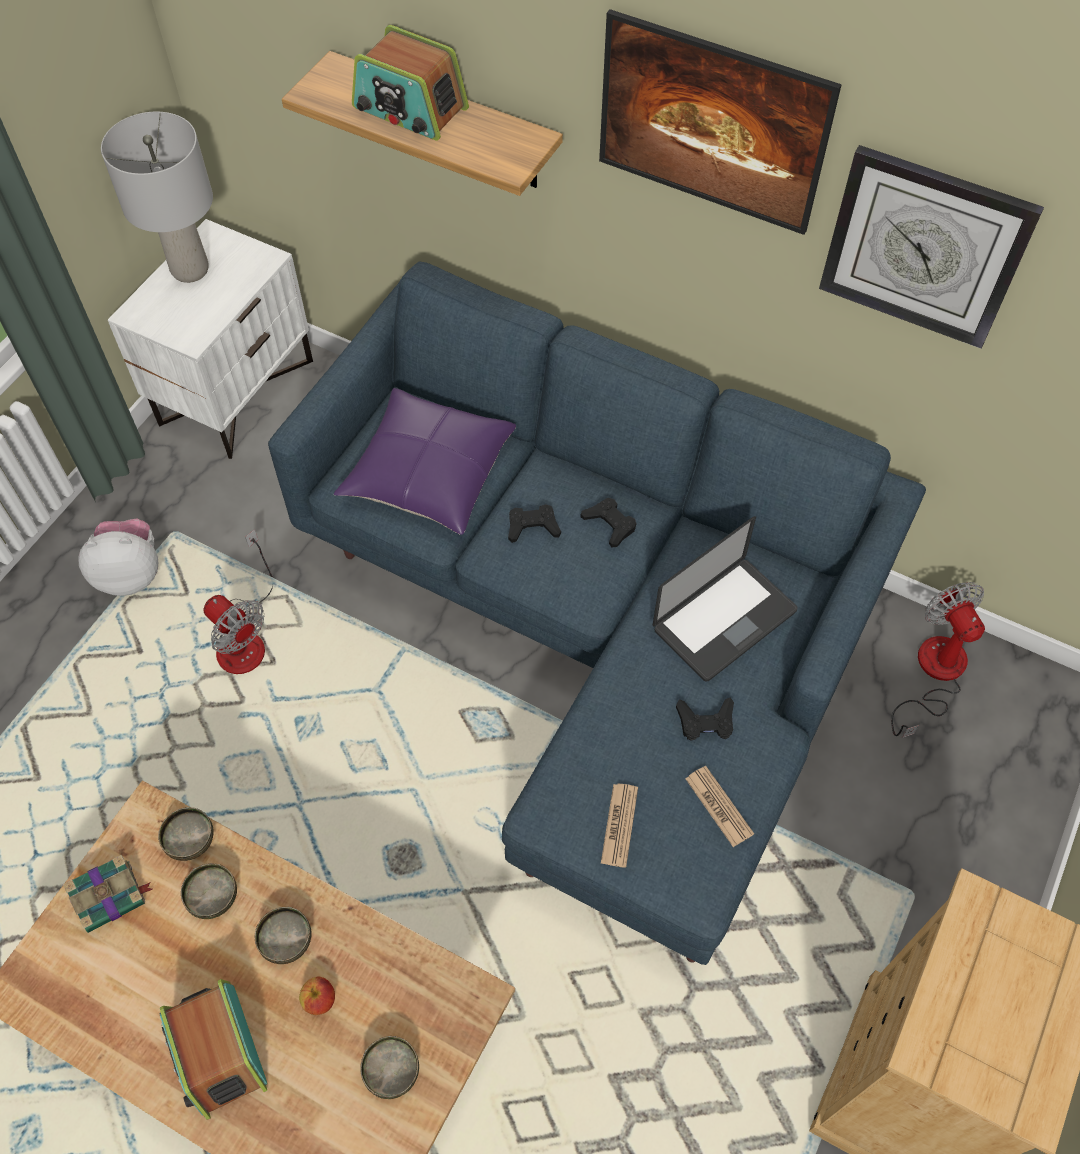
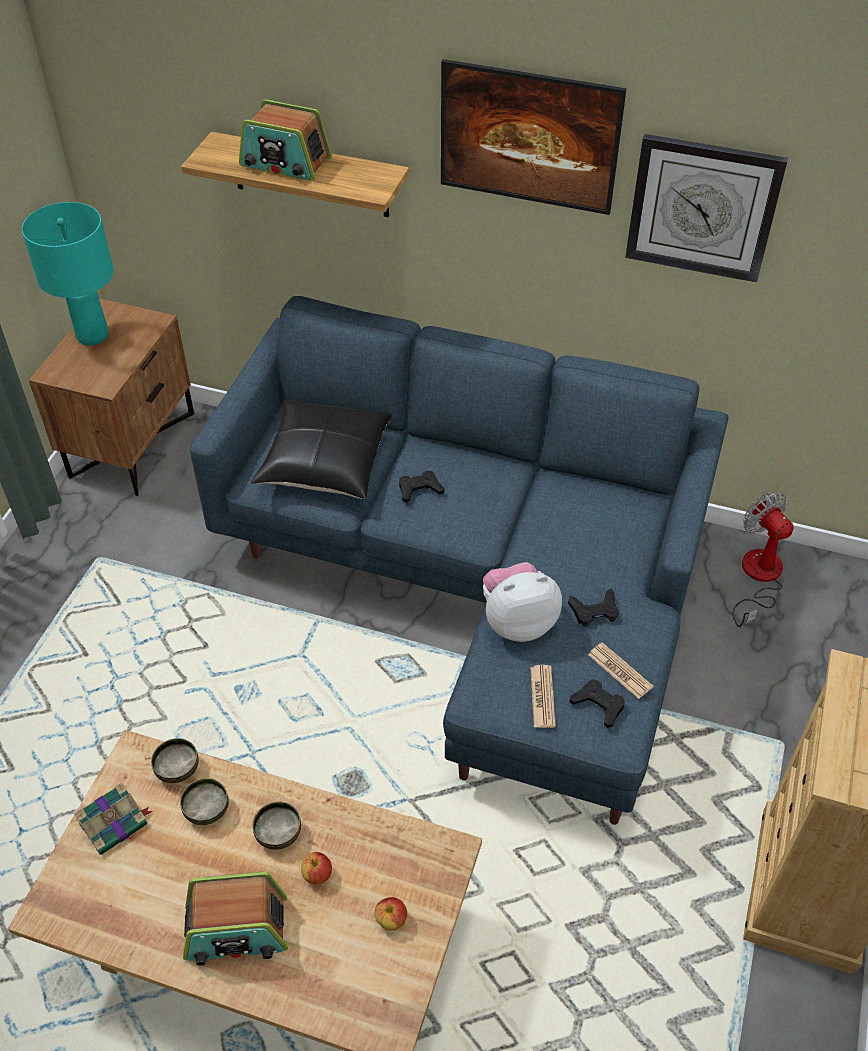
camera: 10 degrees left, 10 degrees down
plush toy [78,519,158,596] -> plush toy moved to [483,562,562,642]
grey table lamp [101,112,213,283] -> turquoise table lamp [22,202,114,346]
white nightstand [108,219,313,459] -> brown nightstand [29,299,194,496]
radio [160,979,267,1120] -> radio turned 60 degrees counterclockwise [183,872,288,966]
fan [204,529,273,674] -> none
purple pillow [334,388,516,535] -> black pillow [251,400,391,499]
bowl [360,1036,419,1099] -> apple [375,897,407,930]
black game controller [581,498,636,548] -> black game controller moved to [570,679,625,728]
laptop [653,516,798,682] -> none

